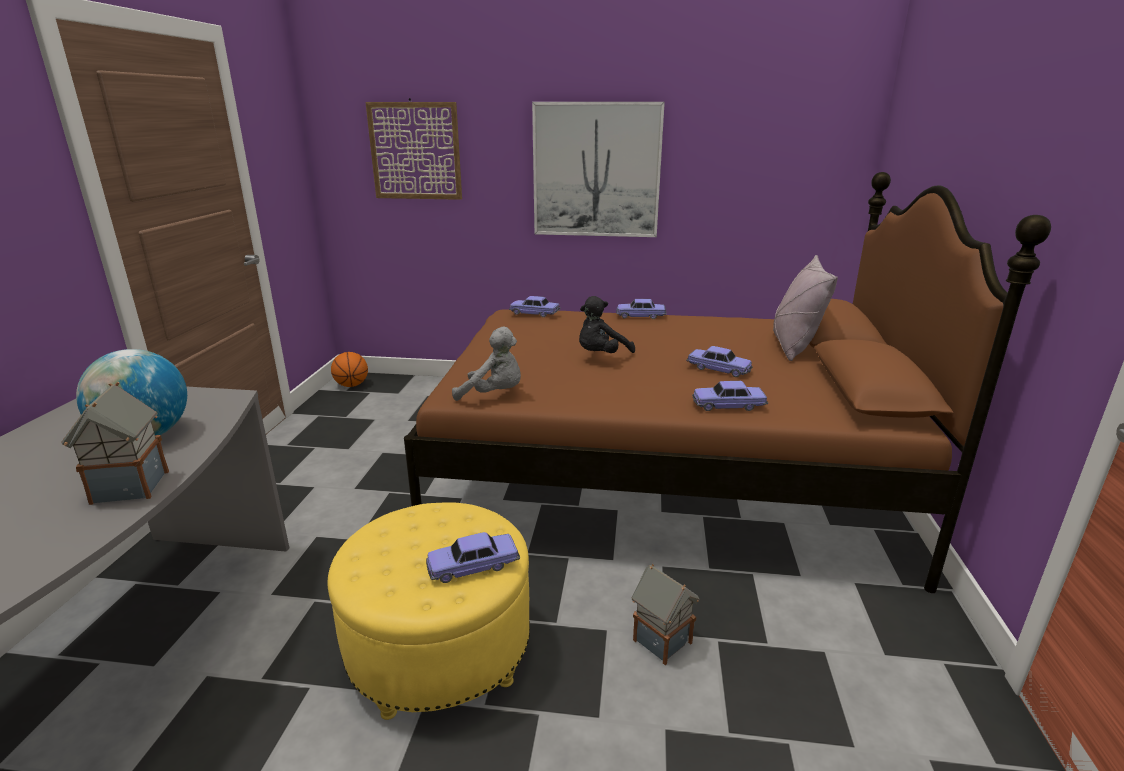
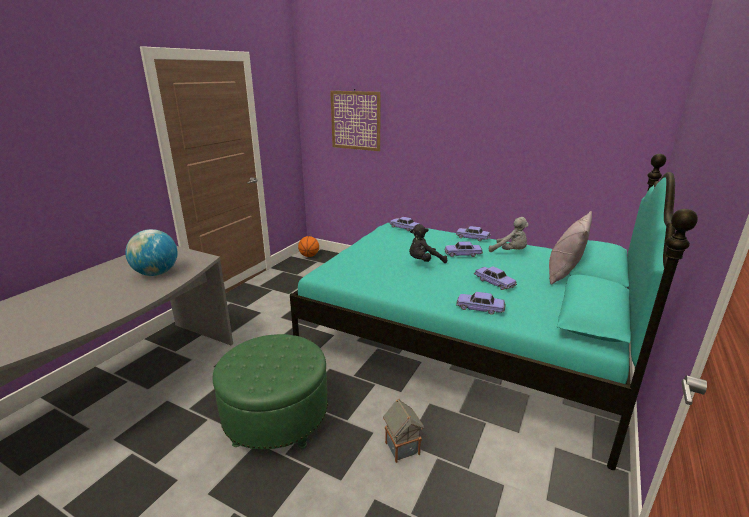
camera: 20 degrees right, 0 degrees up
toy house [61,382,169,505] -> none
yellow ottoman [328,502,530,720] -> green ottoman [213,334,328,449]
brown bed [404,172,1051,593] -> turquoise bed [290,154,698,470]
toy car [426,532,520,583] -> toy car moved to [445,241,483,257]
grey plush toy [452,327,521,401] -> grey plush toy moved to [489,217,529,252]
picture [532,102,665,237] -> none

